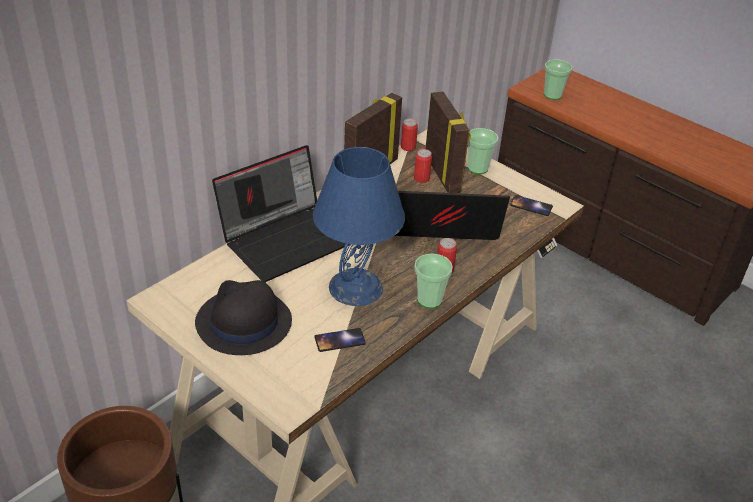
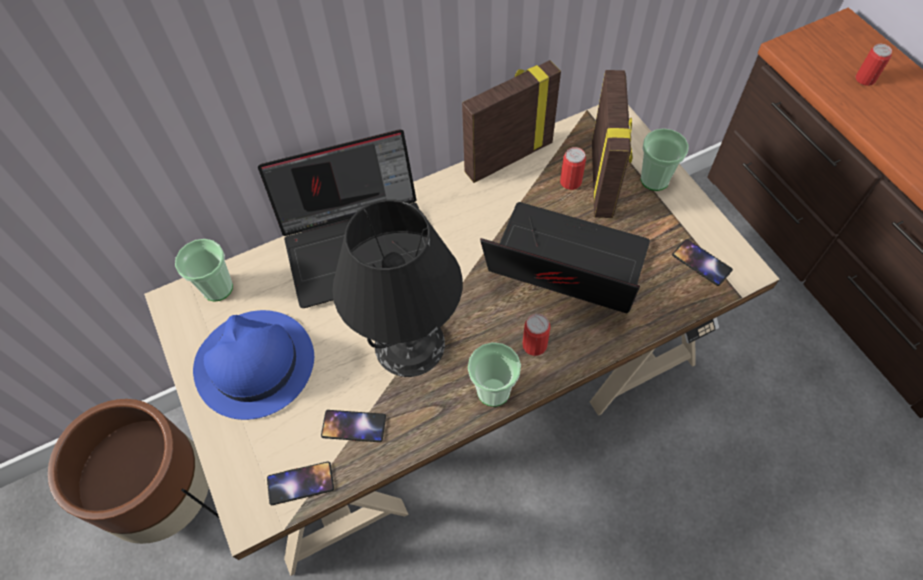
camera: 25 degrees right, 20 degrees up
black hat [195,280,292,355] -> blue hat [193,310,314,420]
blue table lamp [313,147,405,306] -> black table lamp [332,199,463,377]
can [401,119,418,151] -> can moved to [855,44,892,86]
cup [544,60,572,100] -> cup moved to [175,239,233,302]
none -> phone [267,461,334,505]

